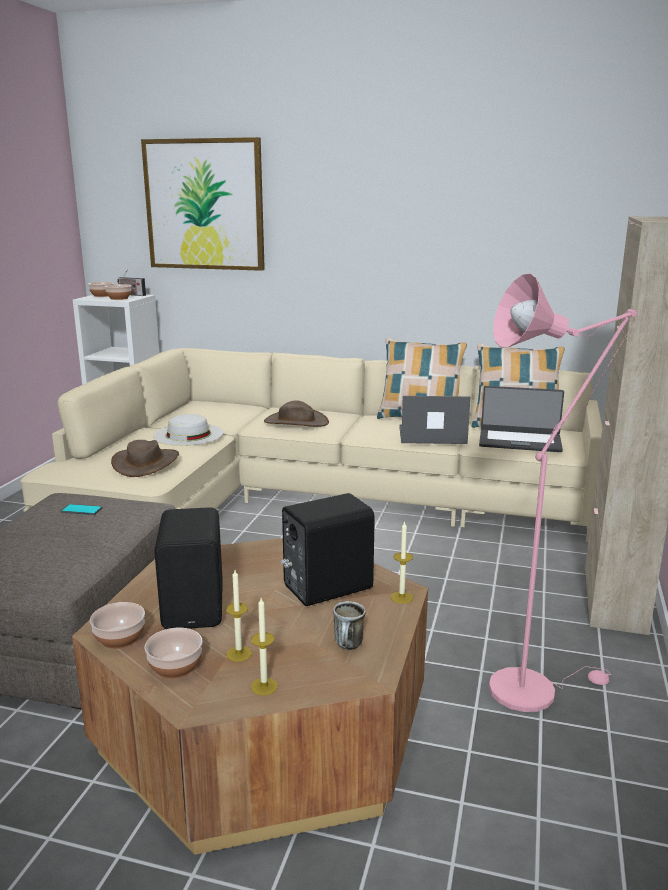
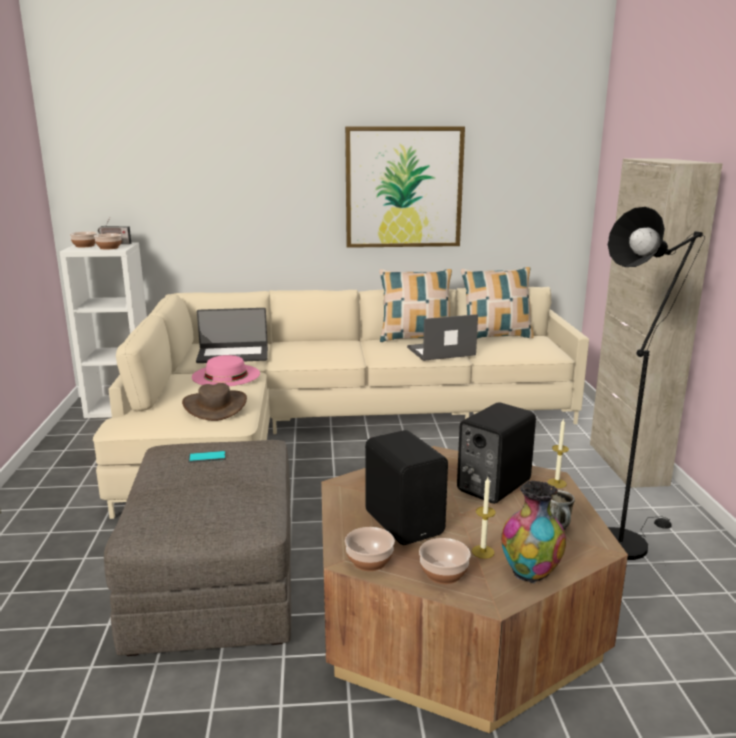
camera: 20 degrees left, 0 degrees up
picture [141,137,265,271] -> picture moved to [345,126,465,248]
white hat [153,414,223,446] -> pink hat [192,355,260,386]
candle [251,598,278,695] -> vase [501,481,566,584]
brown hat [264,400,329,427] -> none
laptop [479,386,564,452] -> laptop moved to [196,308,268,363]
pink floor lamp [489,273,638,712] -> black floor lamp [608,207,705,560]

